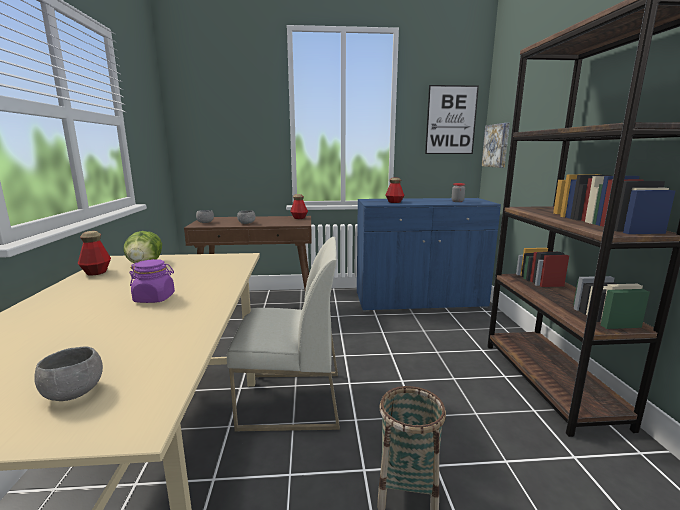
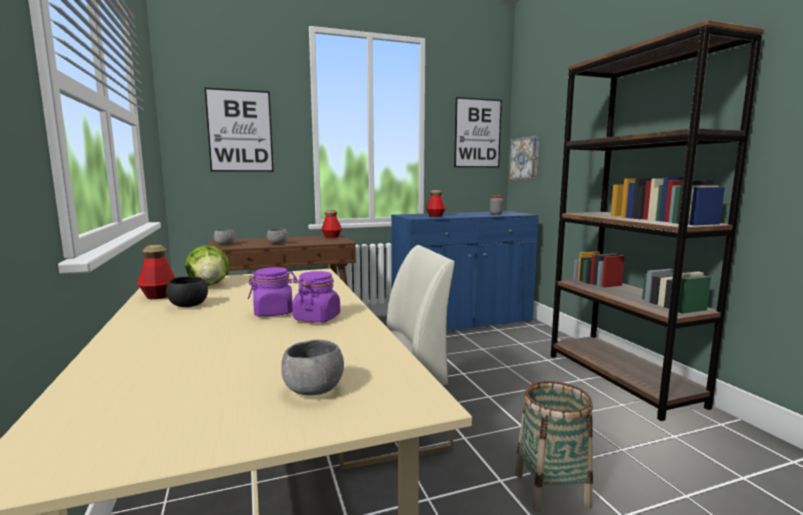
camera: 15 degrees left, 5 degrees down
none -> black bowl [166,276,208,307]
none -> picture [205,88,274,172]
none -> purple jar [292,271,340,323]

